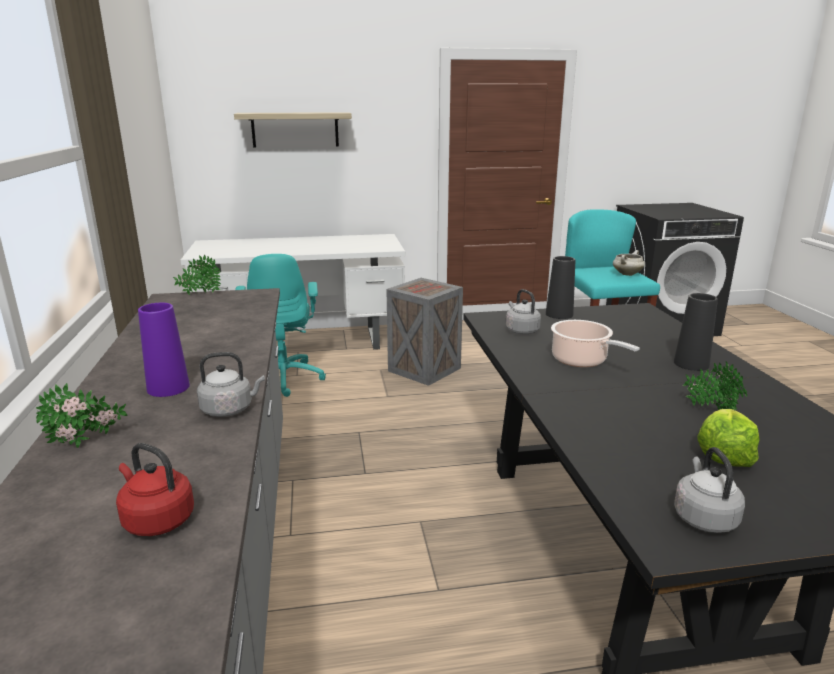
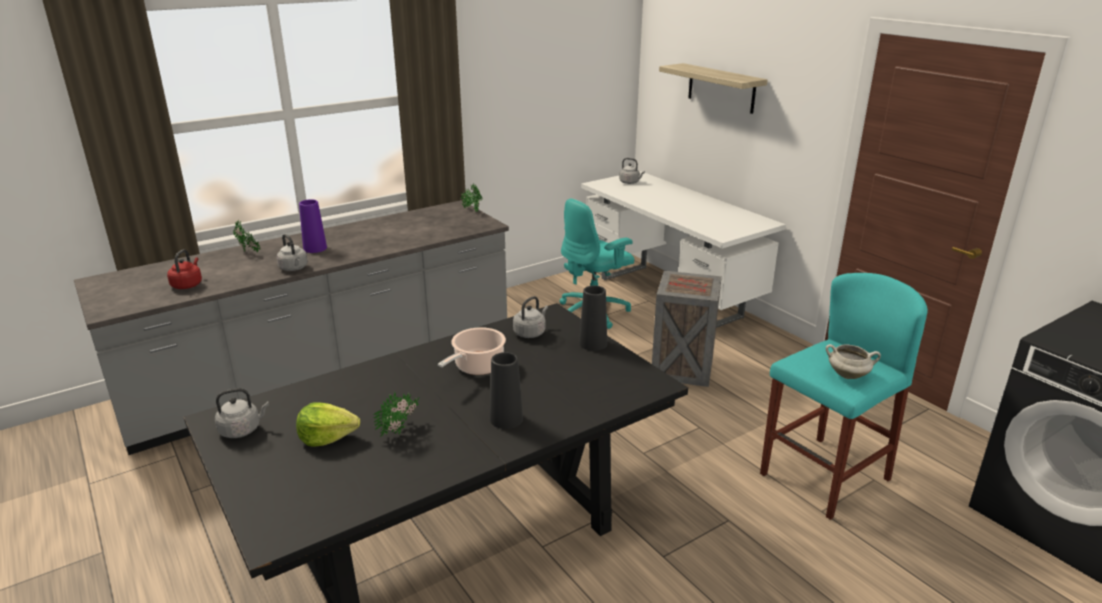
camera: 65 degrees right, 5 degrees up
none -> grey kettle [619,158,645,184]

